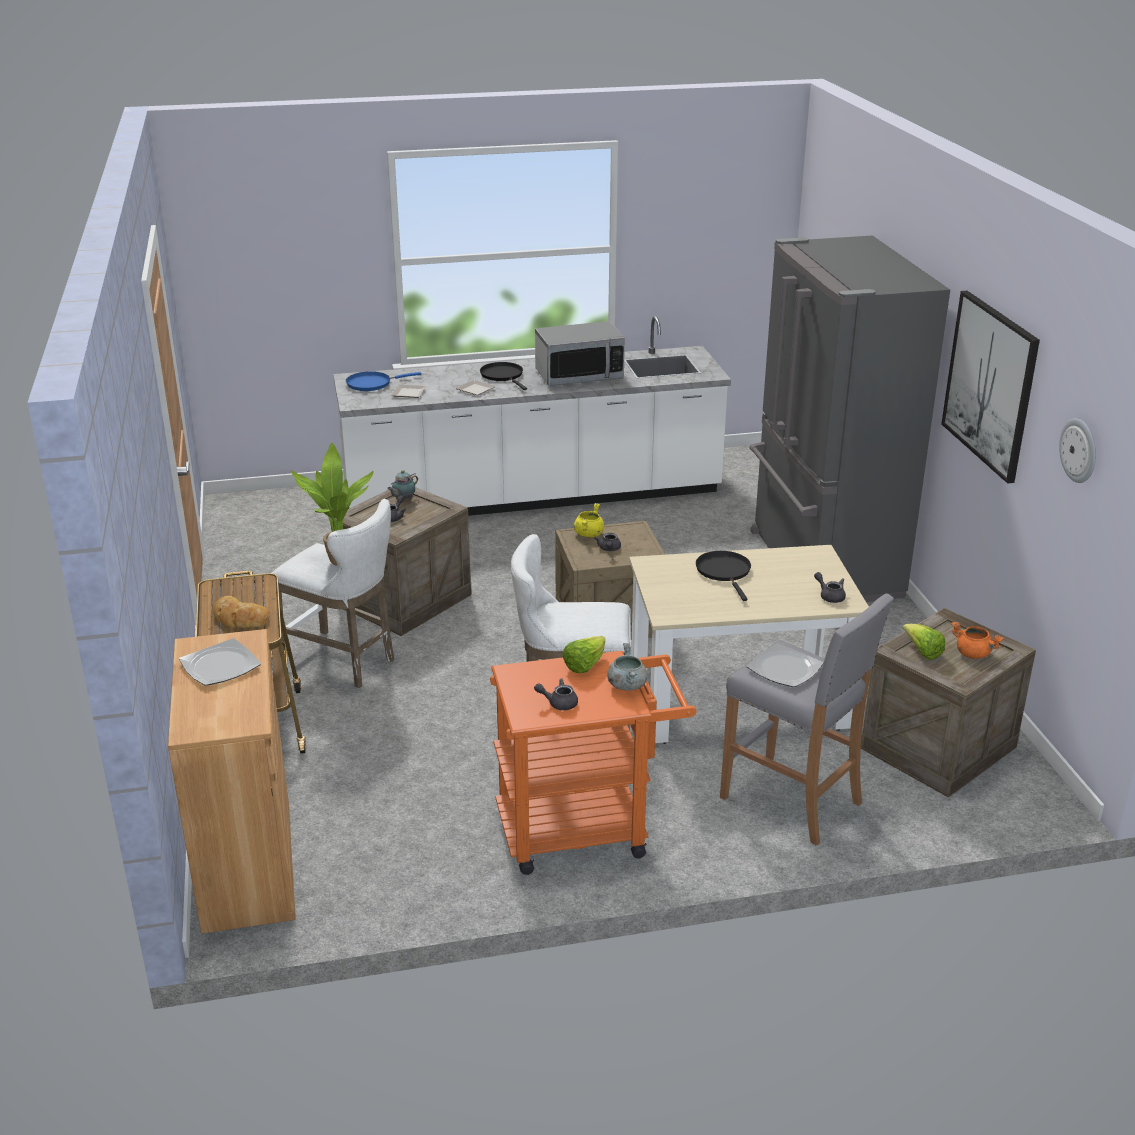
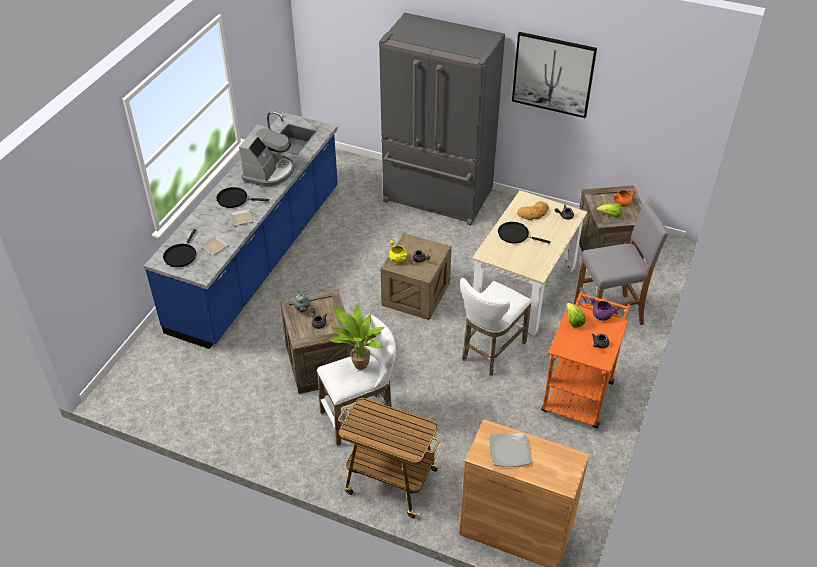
camera: 55 degrees left, 15 degrees up
bread [213,596,269,628] -> bread moved to [517,201,549,220]
white counter [333,316,731,516] -> blue counter [144,111,338,349]
blue frying pan [346,371,421,391] -> black frying pan [163,229,196,267]
microwave [535,321,625,386] -> coffee machine [239,124,295,187]
grey cooking pot [607,643,647,691] -> purple cooking pot [590,297,619,321]
plate [746,643,823,687] -> none
wall clock [1059,418,1096,483] -> none

